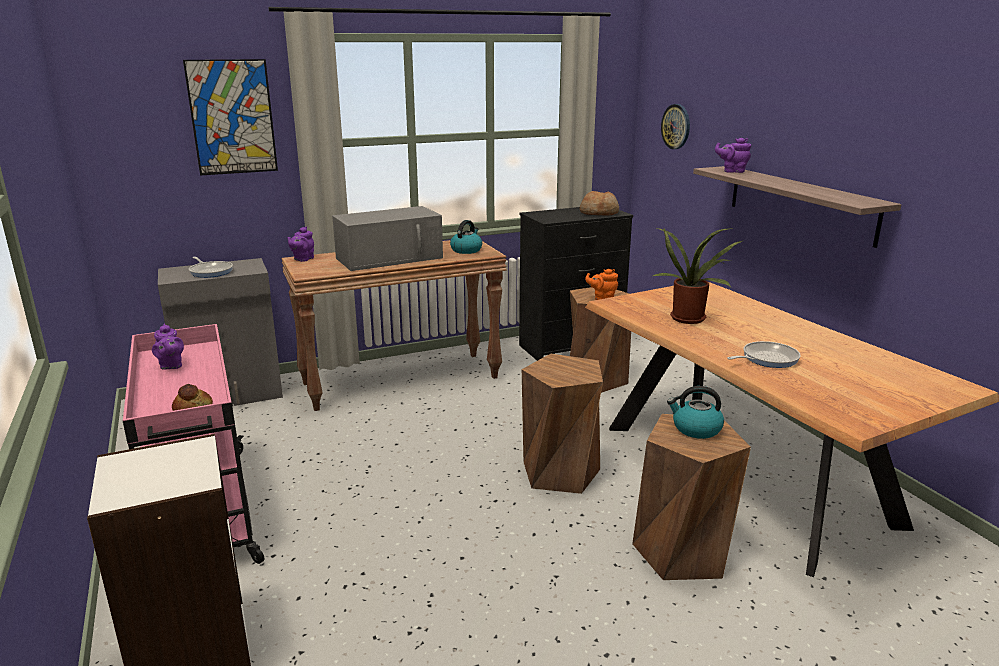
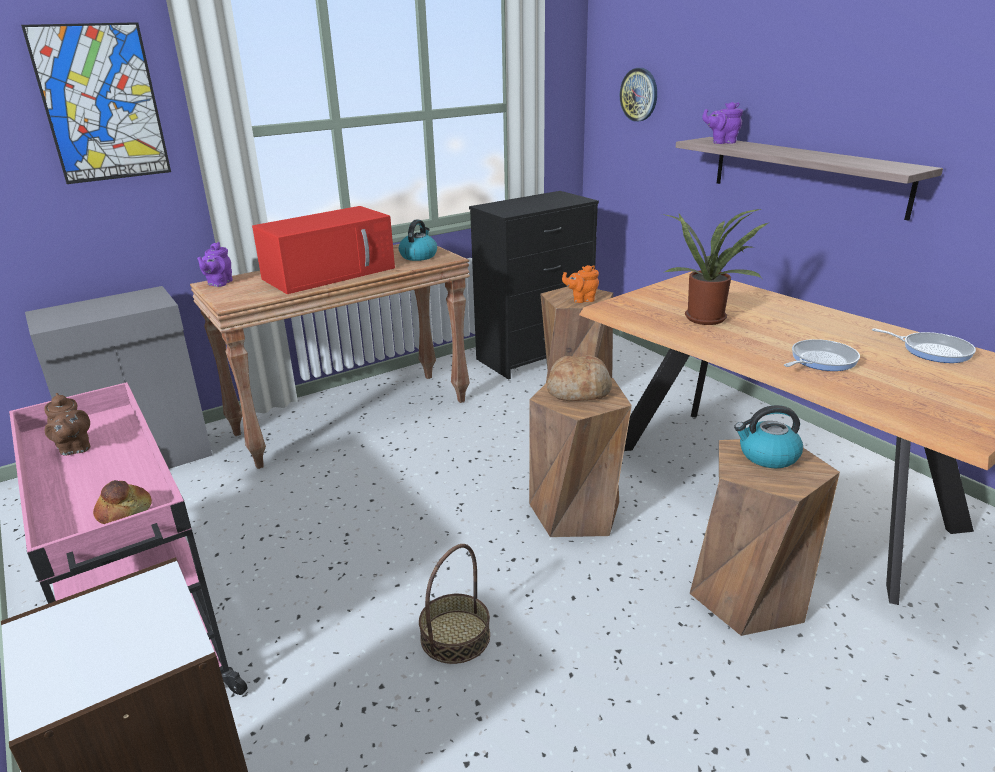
camera: 10 degrees left, 5 degrees up
purple teapot [152,323,184,370] -> brown teapot [44,393,90,456]
frying pan [189,257,233,278] -> frying pan moved to [872,328,976,363]
grey microwave [332,206,443,271] -> red microwave [252,206,395,294]
bread [580,191,619,216] -> bread moved to [547,355,612,401]
none -> basket [419,544,490,664]

